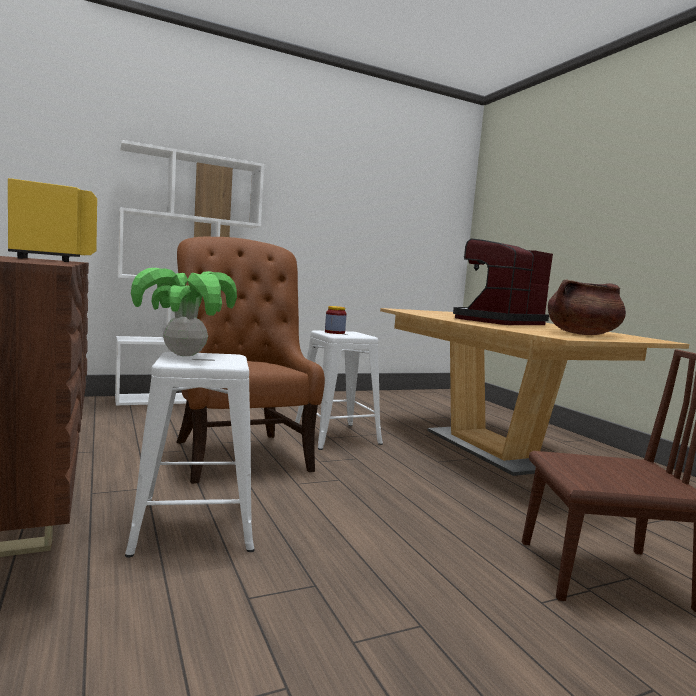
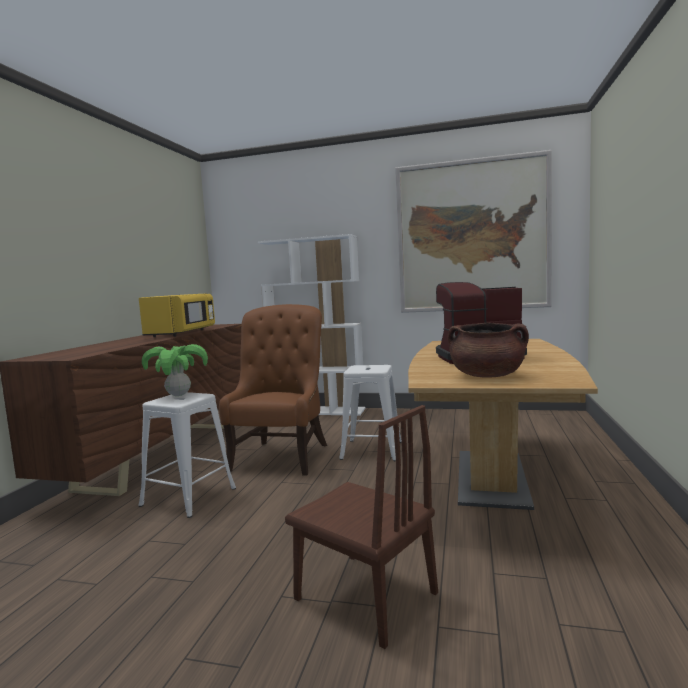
camera: 40 degrees right, 0 degrees up
jar [325,306,347,334] -> none
none -> picture [395,150,552,313]

